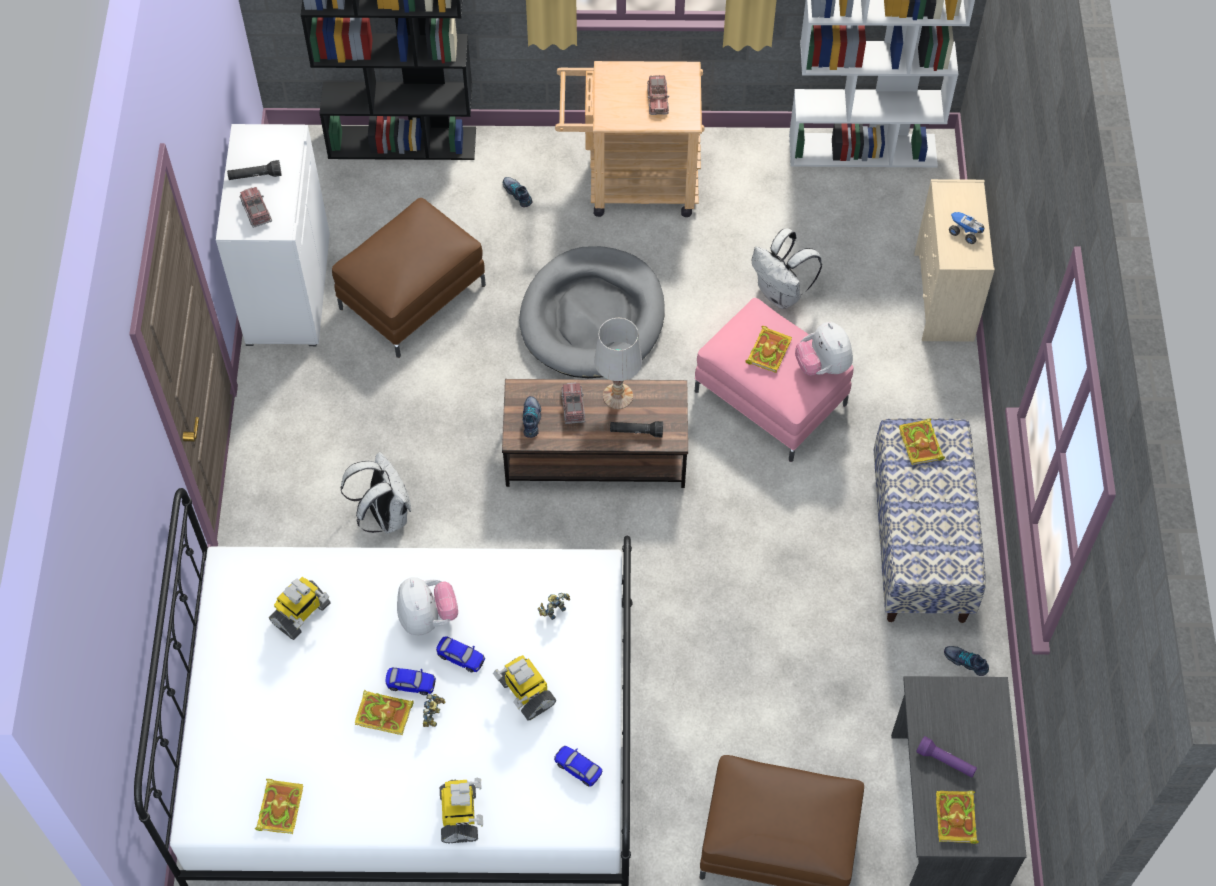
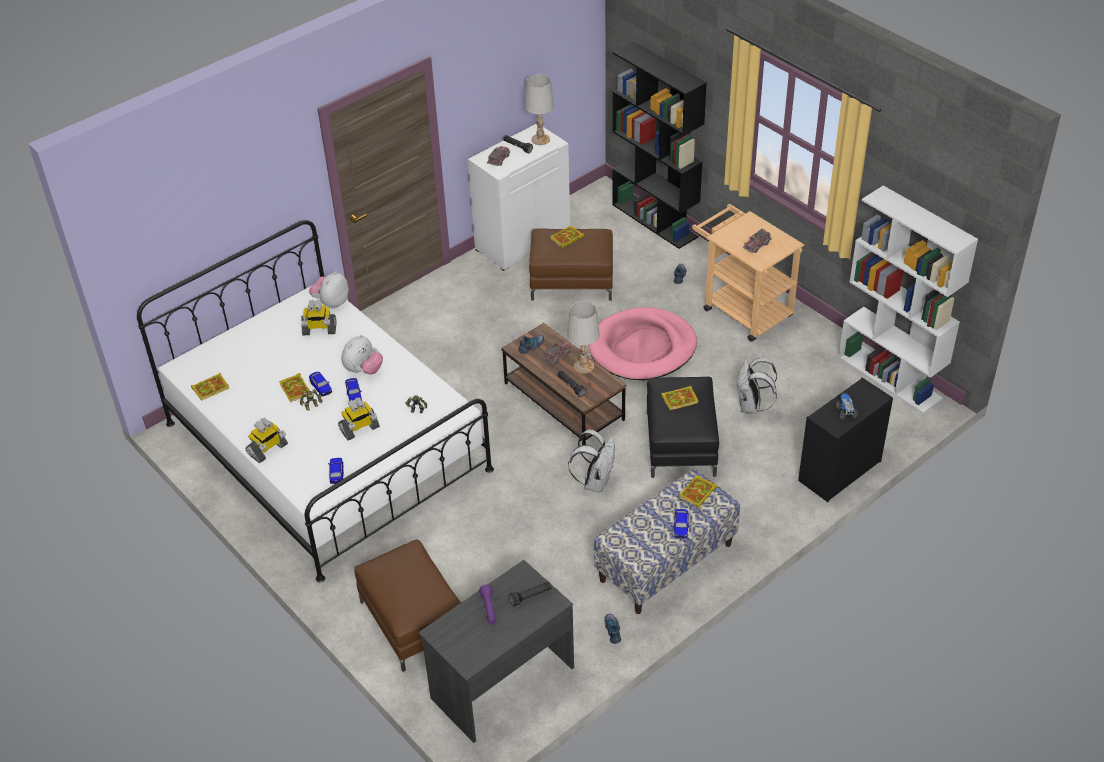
camera: 50 degrees right, 15 degrees down
white backpack [340,452,411,534] -> white backpack moved to [568,429,615,492]
toy robot [493,655,556,720] -> toy robot turned 135 degrees counterclockwise [338,398,380,441]
grey dog bed [519,246,665,378] -> pink dog bed [588,307,697,380]
pink ottoman [695,298,853,462] -> black ottoman [647,377,719,478]
plush toy [795,322,853,376] -> plush toy moved to [309,271,349,309]
beige dresser [914,179,995,342] -> black dresser [798,377,893,502]
book [936,791,979,844] -> book moved to [551,225,584,248]
none -> black flashlight [509,582,552,606]
none -> white table lamp [525,74,554,145]
none -> toy car [673,509,690,539]

